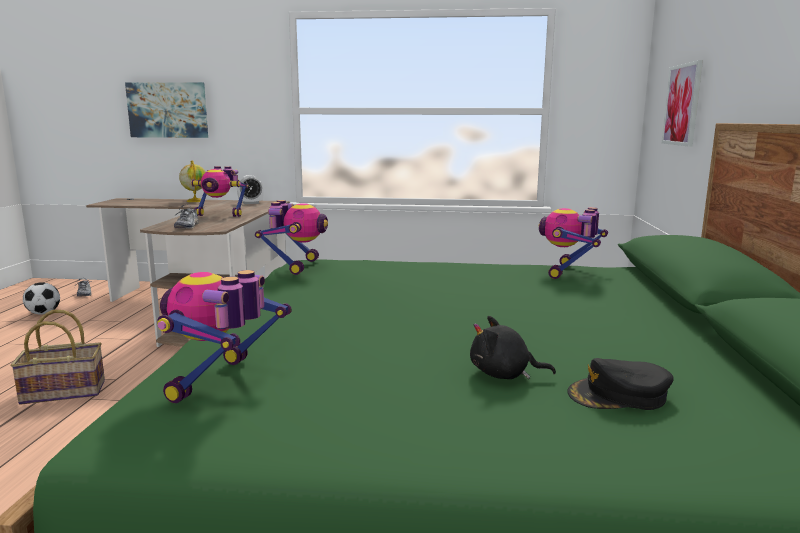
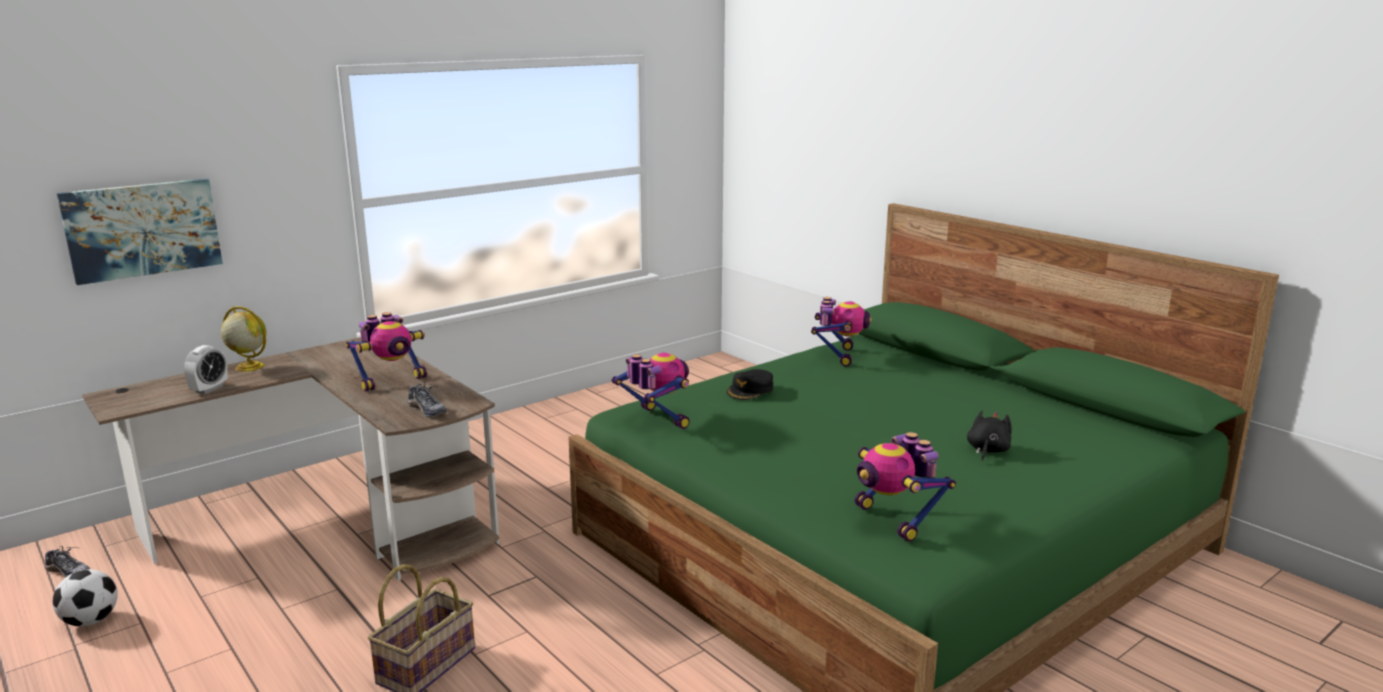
camera: 45 degrees left, 5 degrees up
alarm clock [237,175,264,204] -> alarm clock moved to [184,345,228,394]
black plush toy [470,316,556,379] -> black plush toy turned 150 degrees clockwise [967,411,1012,461]
toy robot [539,207,608,279] -> toy robot turned 150 degrees counterclockwise [811,297,872,367]
black cap [567,358,674,410] -> black cap moved to [727,369,773,400]
picture [661,60,703,147] -> none

